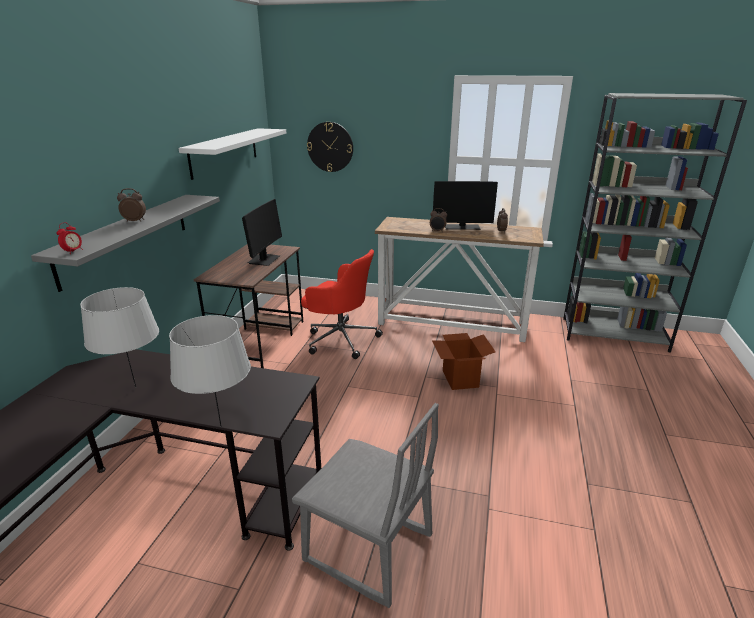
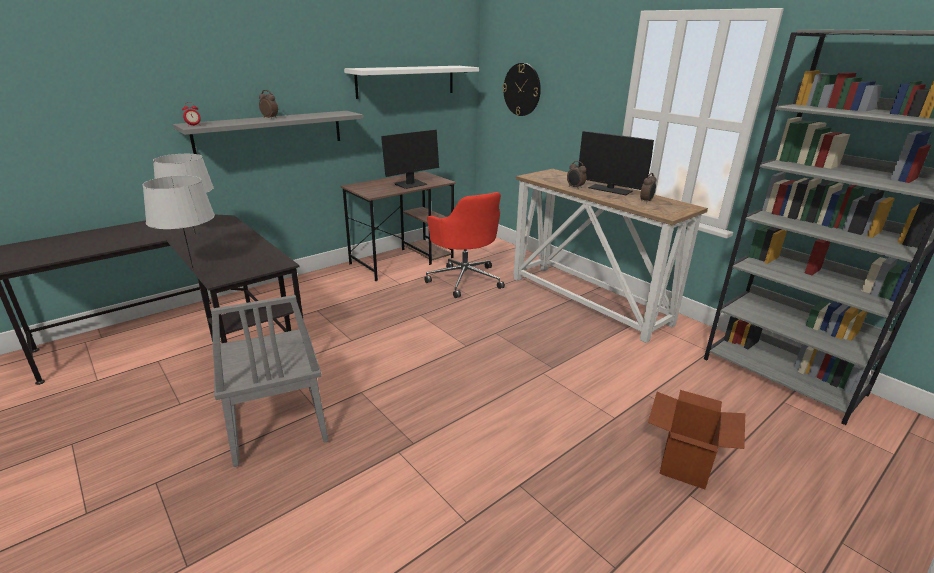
camera: 35 degrees right, 0 degrees up
cardboard box [432,333,496,390] -> cardboard box moved to [648,390,745,489]

